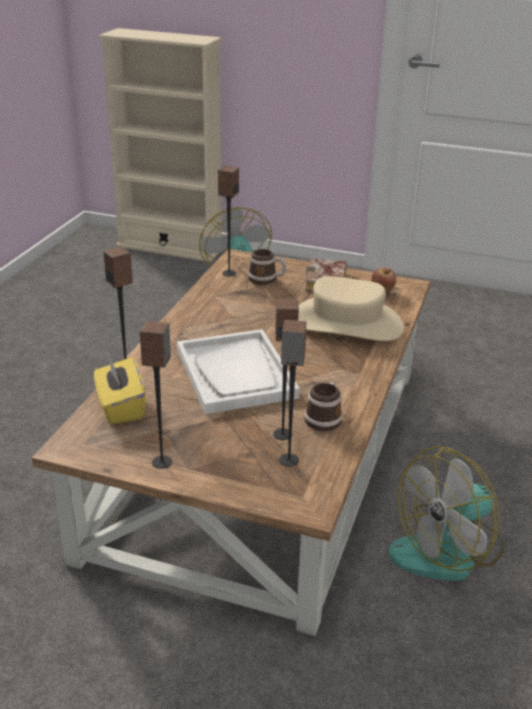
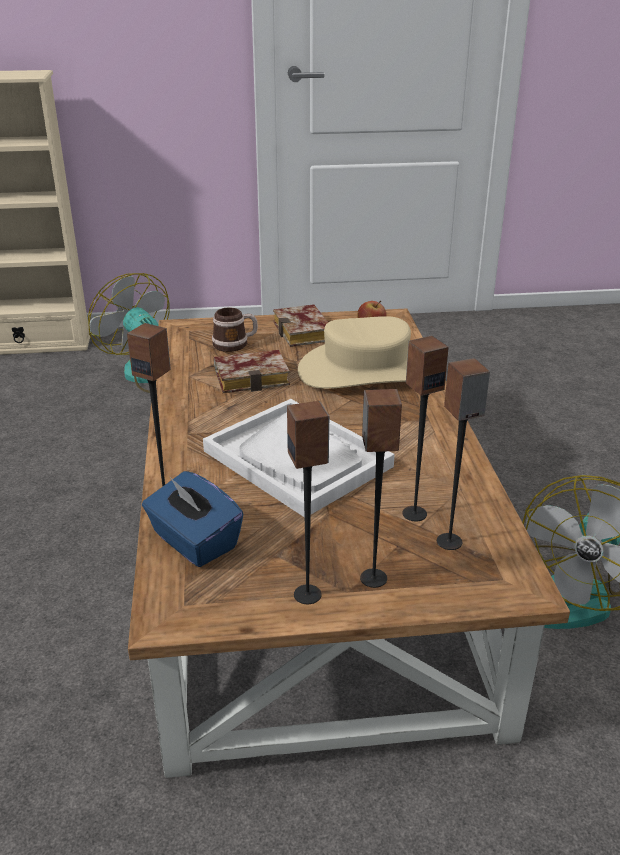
camera: 25 degrees left, 0 degrees up
yellow tissue box [94,357,146,424] -> blue tissue box [142,471,243,567]
speaker [218,166,239,277] -> speaker moved to [360,389,402,588]
mug [304,382,343,431] -> none
none -> book [214,350,290,393]

